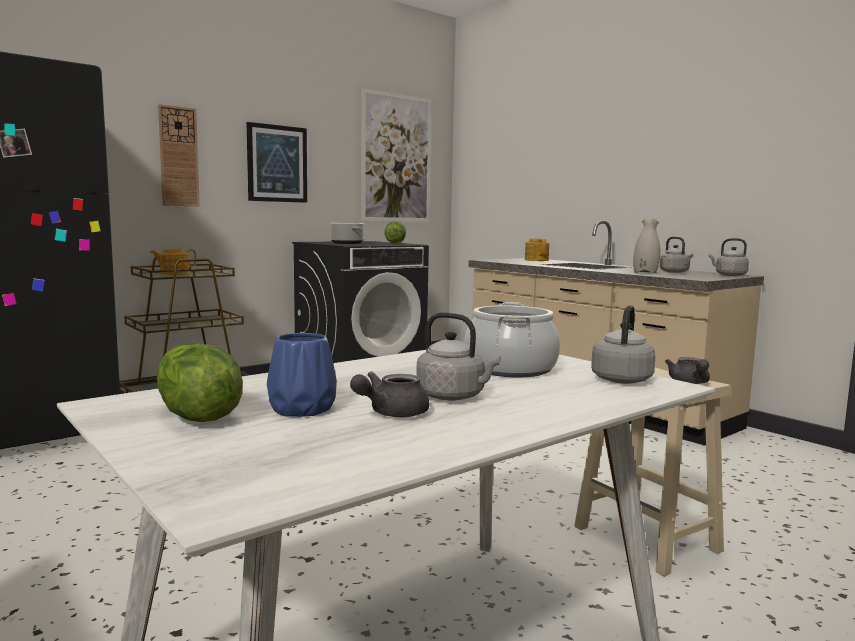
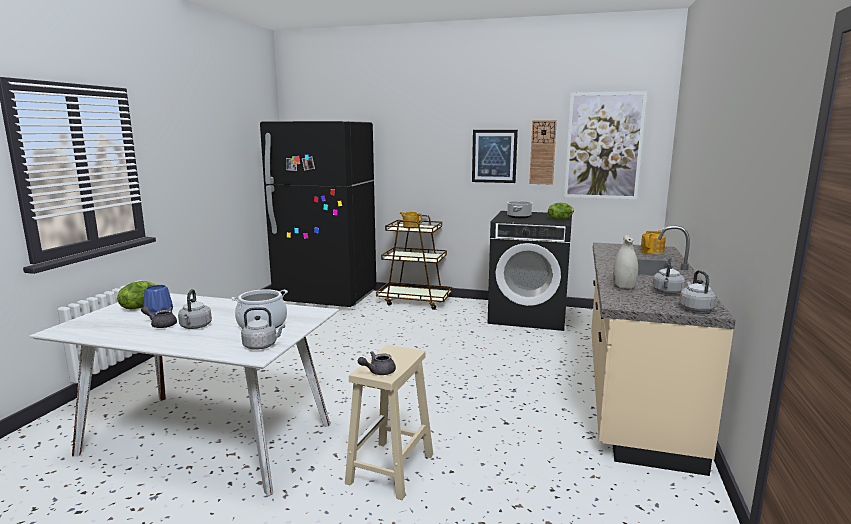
camera: 55 degrees right, 5 degrees up
wall clock [158,104,200,206] -> wall clock moved to [529,120,557,185]

